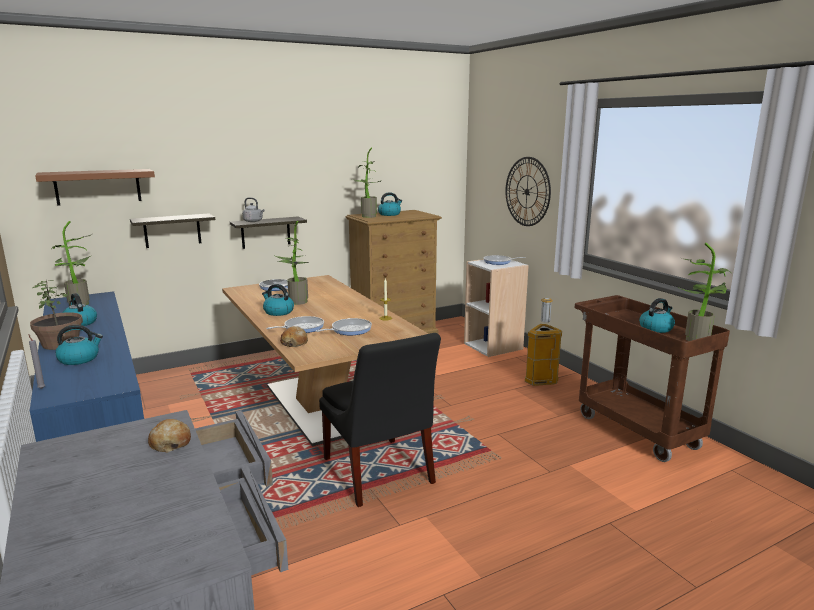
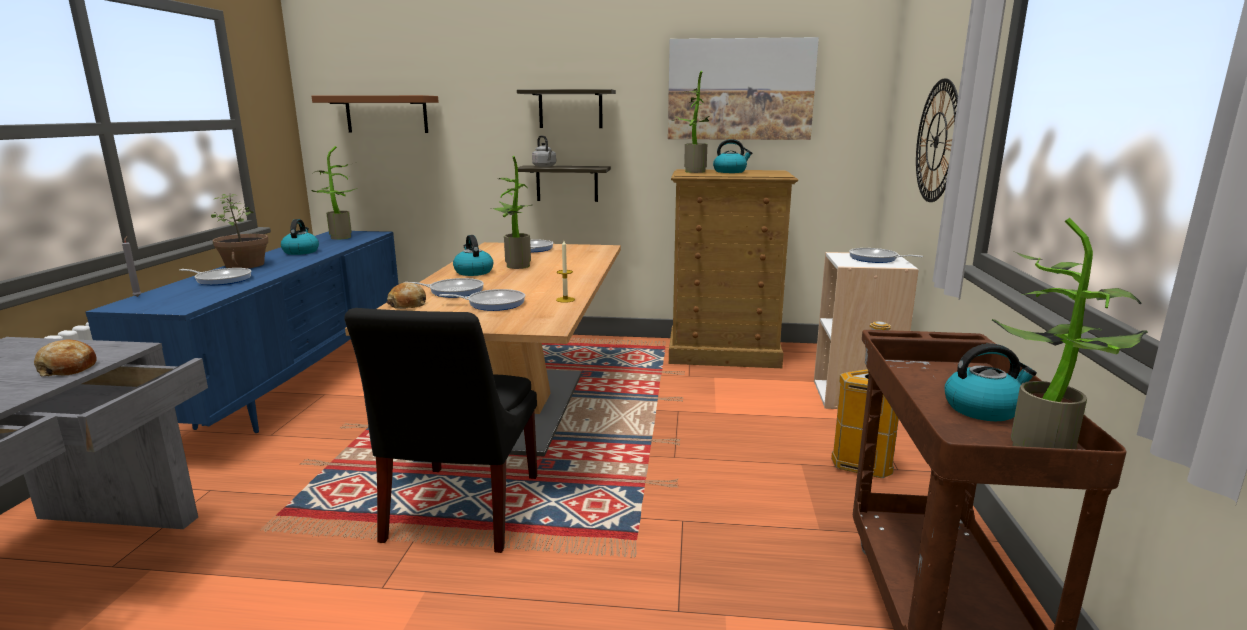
camera: 35 degrees right, 0 degrees up
kettle [55,325,103,365] -> frying pan [179,268,251,285]
shelf [130,213,215,248] -> shelf moved to [517,89,616,128]
none -> picture [668,37,819,140]

